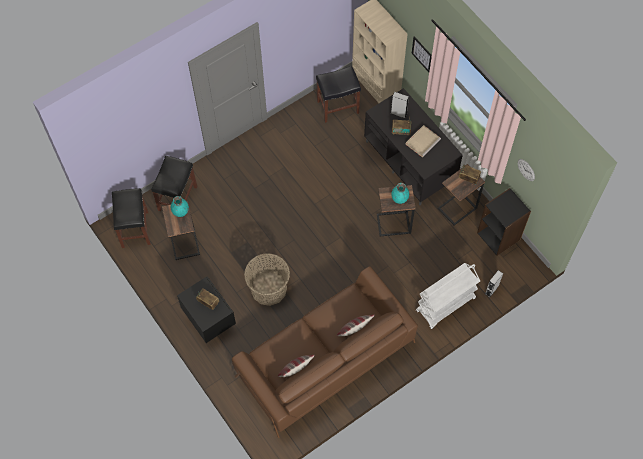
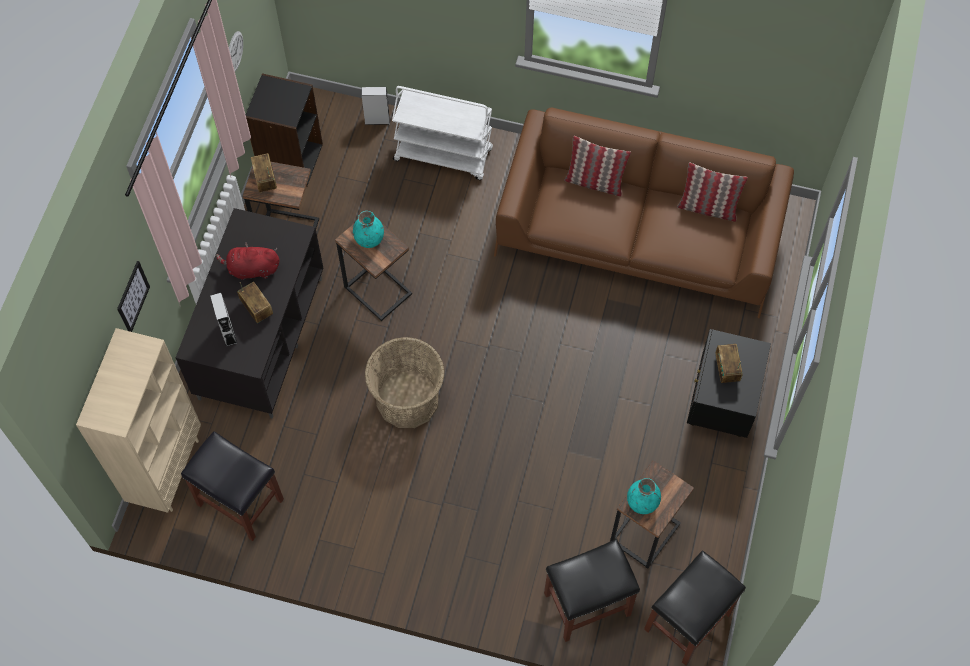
camera: 130 degrees left, 0 degrees up
basket [244,253,290,306] -> basket moved to [365,337,445,428]
beige tray [406,125,441,158] -> red plush toy [216,243,280,280]

